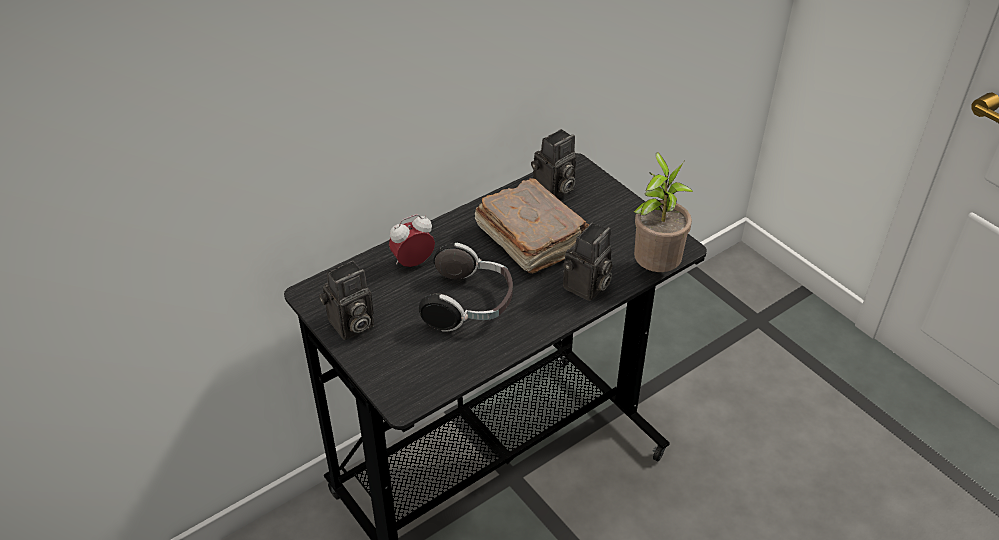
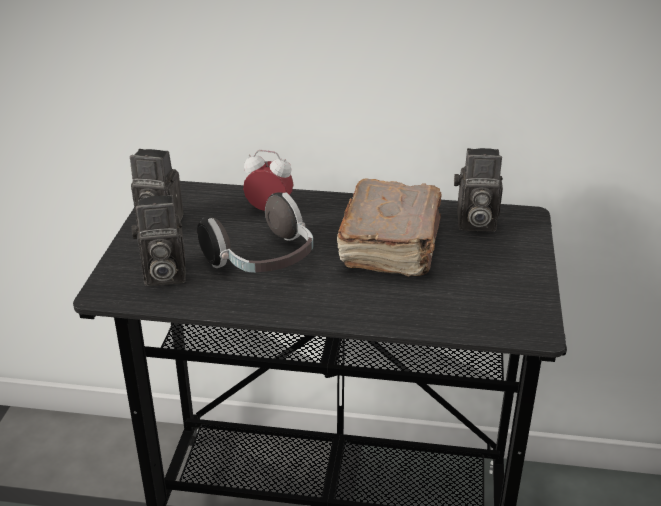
camera: 45 degrees right, 10 degrees down
camera [563,222,613,301] -> camera moved to [132,195,186,286]
potted plant [634,152,694,272] -> none

